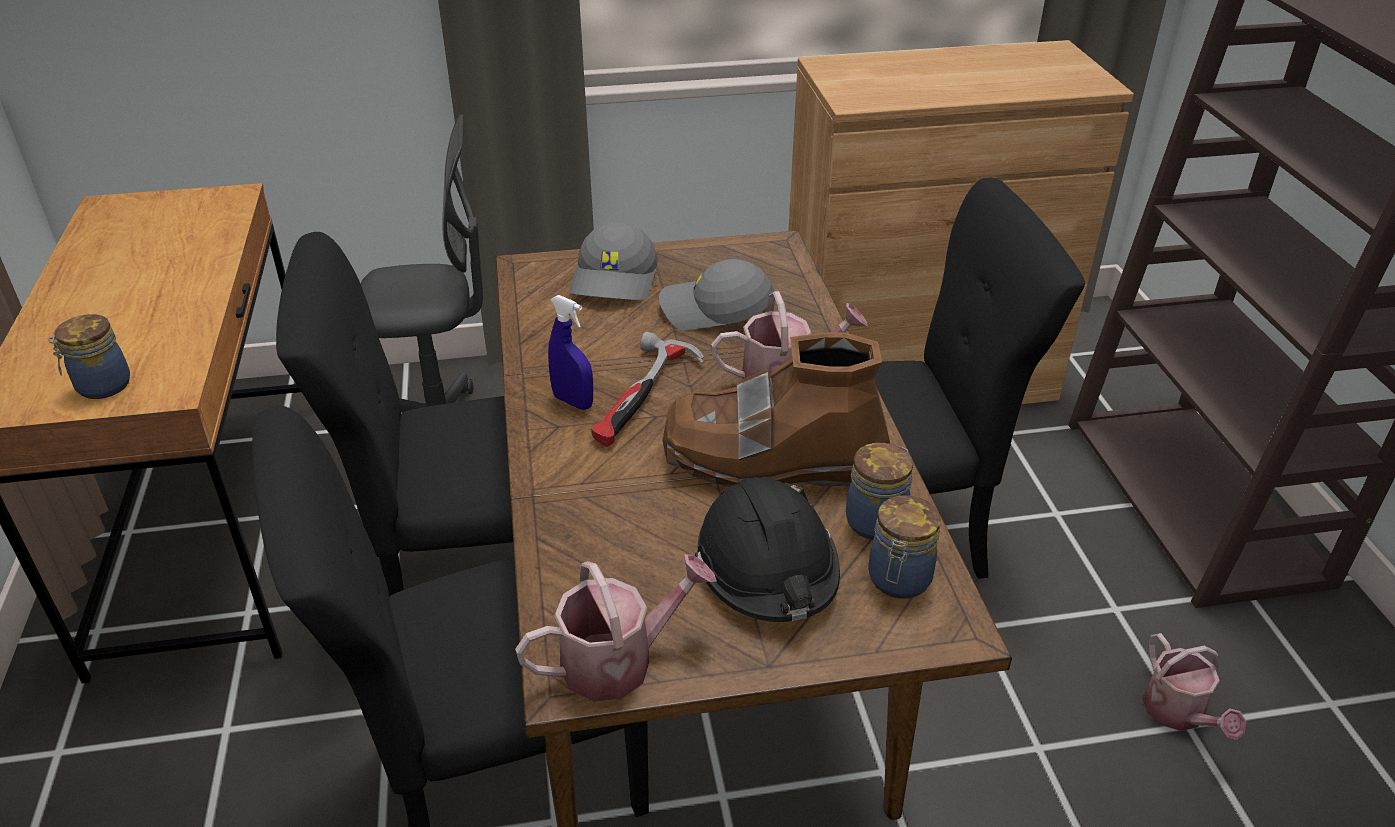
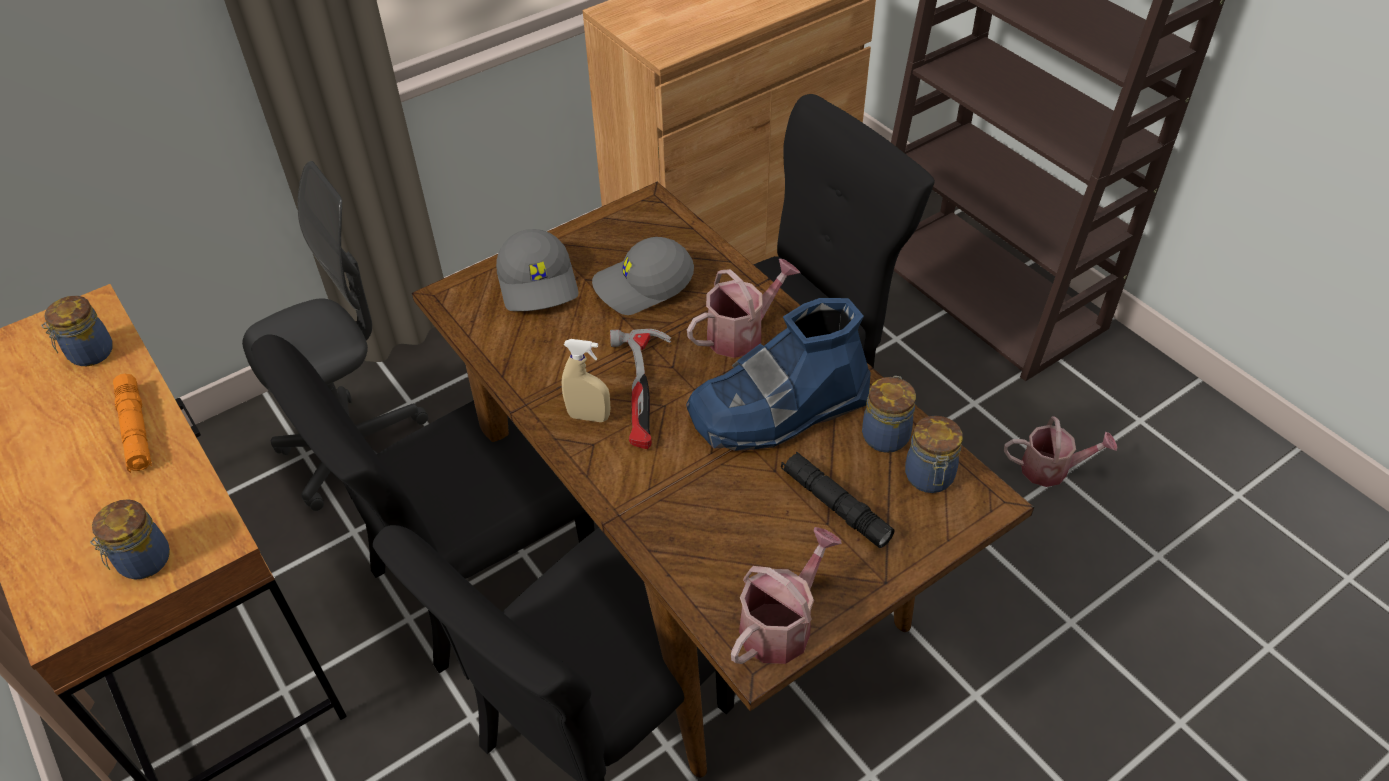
camera: 25 degrees left, 10 degrees up
blue spray bottle [548,295,593,410] -> beige spray bottle [562,339,611,422]
brown boot [663,333,890,487] -> blue boot [686,298,871,451]
black hard hat [695,477,840,622] -> black flashlight [781,451,895,548]
watering can [1142,633,1247,740] -> watering can turned 45 degrees counterclockwise [1004,417,1117,487]
none -> jar [41,296,113,366]
none -> orange flashlight [113,374,152,473]

